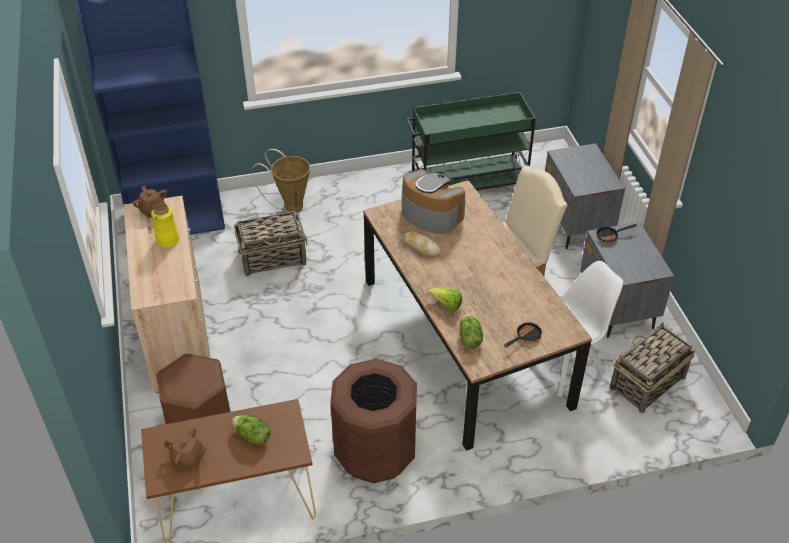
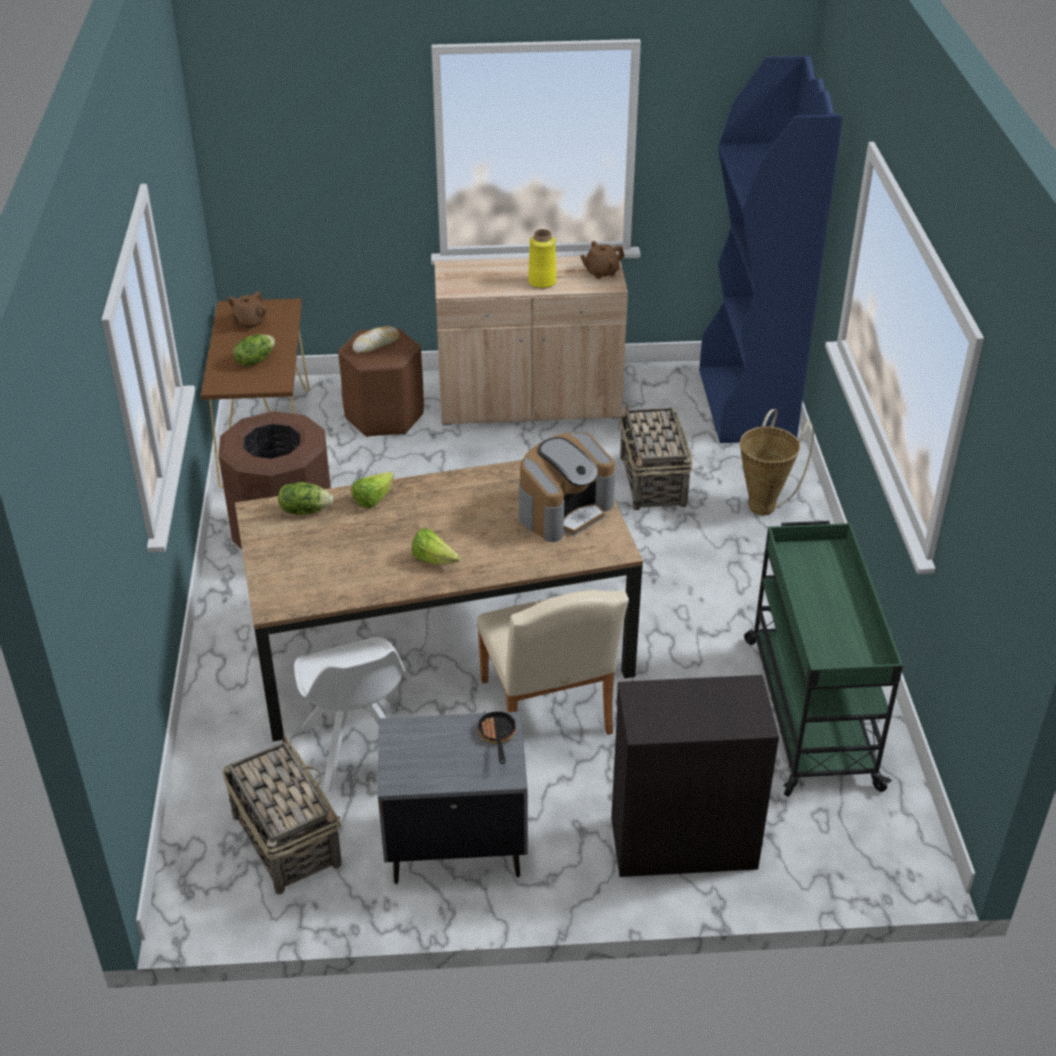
camera: 100 degrees right, 5 degrees down
bread [403,231,441,257] -> bread moved to [352,326,399,354]
frying pan [504,321,542,347] -> none
grey nightstand [545,143,625,249] -> black cabinet [611,675,779,877]
none -> lettuce [412,529,461,565]

